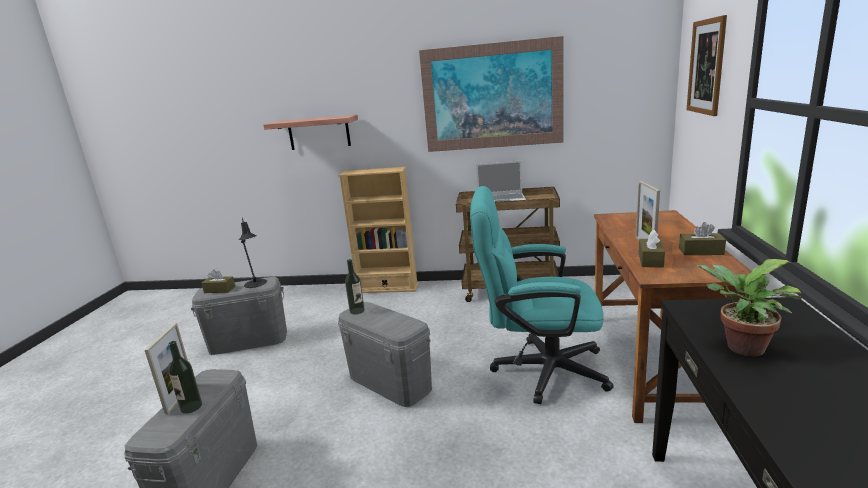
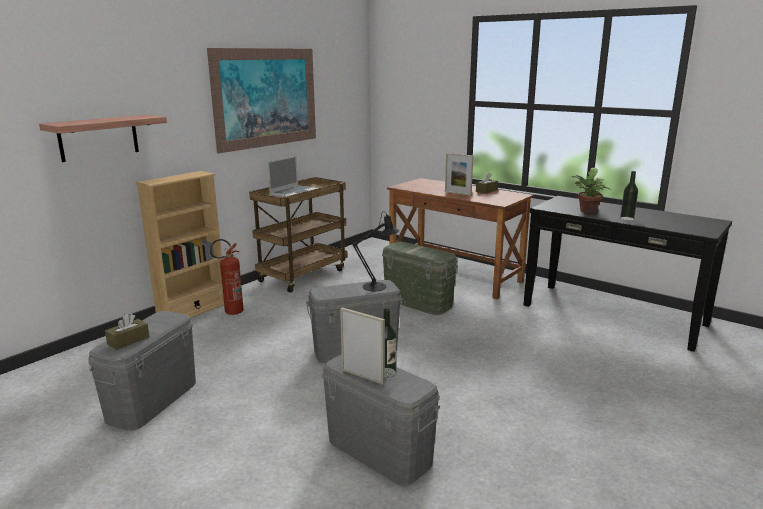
camera: 60 degrees left, 0 degrees up
black table lamp [239,217,267,288] -> black table lamp moved to [352,211,399,292]
bottle [345,259,365,315] -> bottle moved to [620,171,638,221]
turquoise office chair [470,186,614,404] -> green storage box [382,242,458,315]
brown tissue box [639,230,665,268] -> none
picture [687,15,727,116] -> none
none -> fire extinguisher [210,239,243,315]

